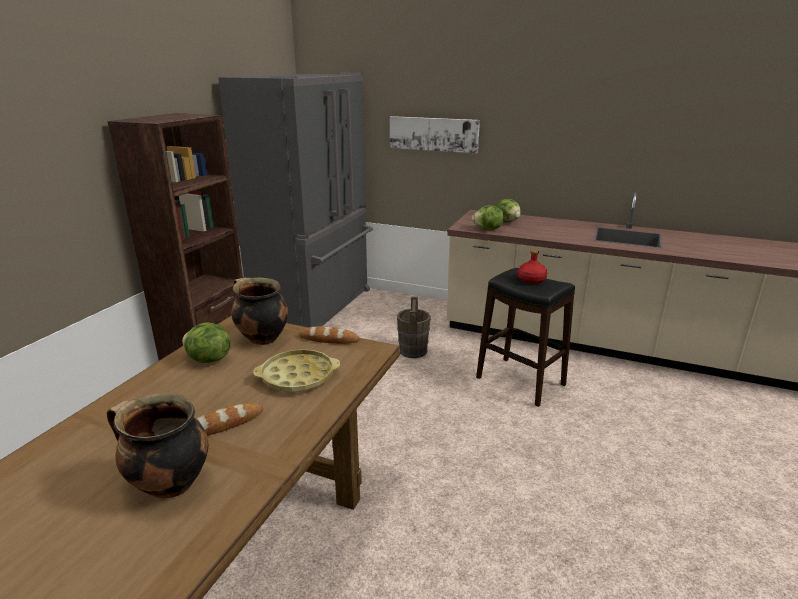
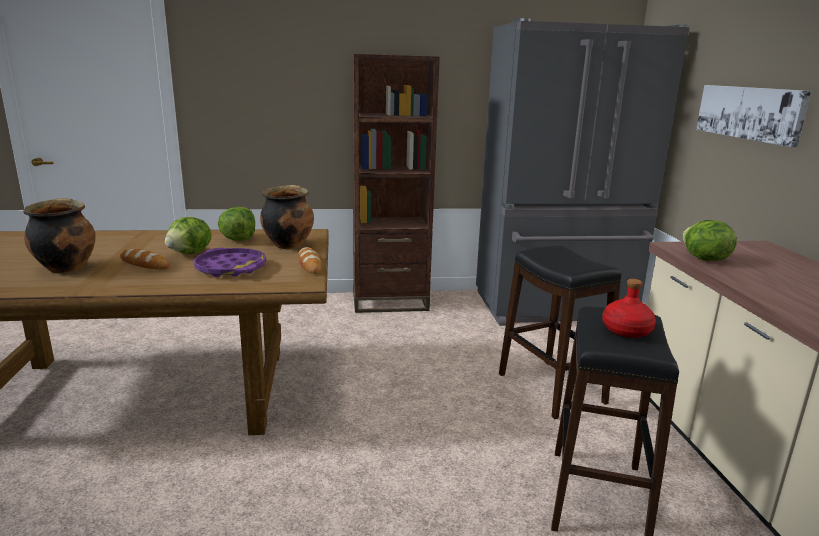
camera: 60 degrees right, 5 degrees down
yellow tray [253,349,340,392] -> purple tray [194,248,266,277]
brown bucket [397,297,431,358] -> black stool [499,246,621,419]
lettuce [495,199,521,222] -> lettuce moved to [165,217,212,254]

